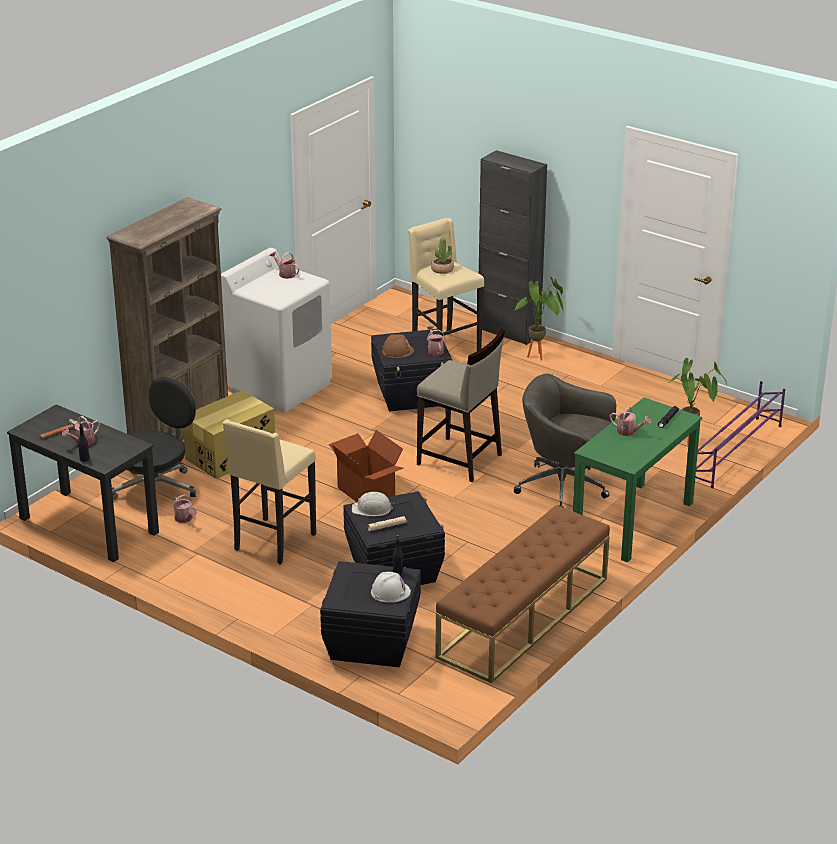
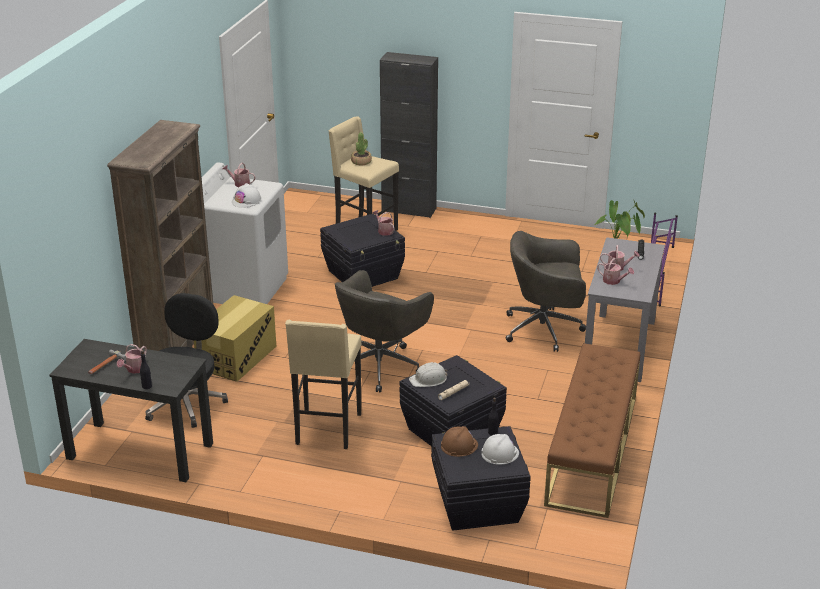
camera: 20 degrees left, 0 degrees up
watering can [173,494,197,523] -> watering can moved to [597,258,634,285]
cardboard box [329,430,403,502] -> grey office chair [335,270,434,393]
brown hard hat [382,334,414,358] -> brown hard hat moved to [441,426,478,457]
beige stool [417,329,505,482] -> none
potted plant [515,277,564,361] -> none
green desk [573,397,702,563] -> grey desk [585,237,665,382]
none -> white hard hat [232,183,262,208]

